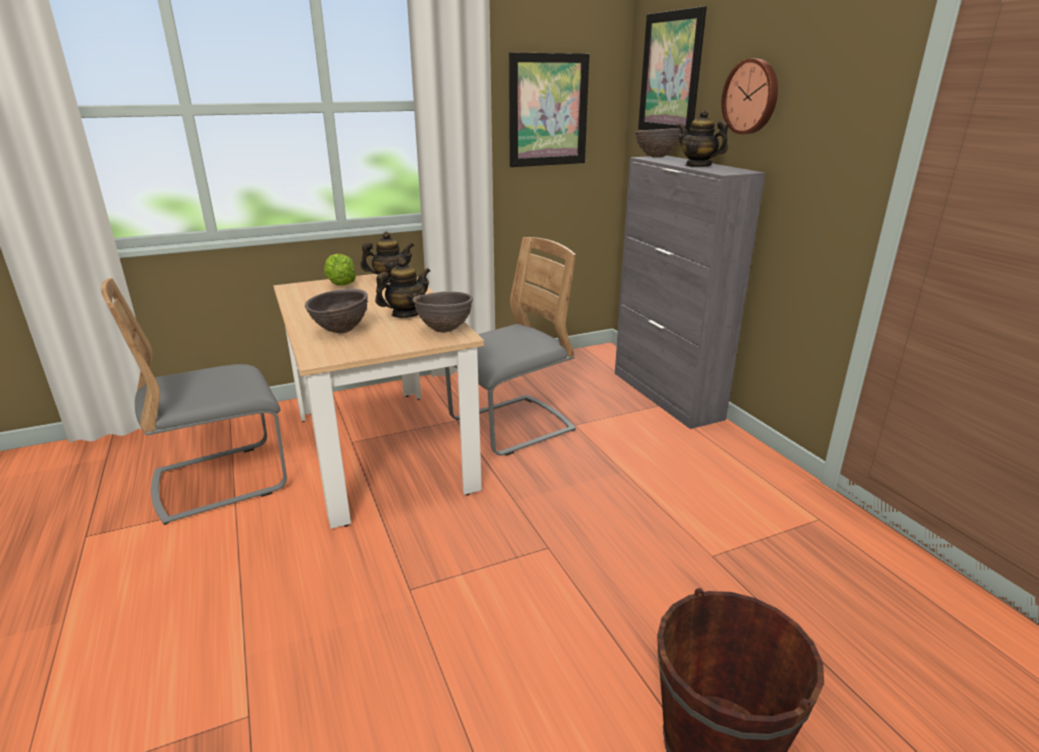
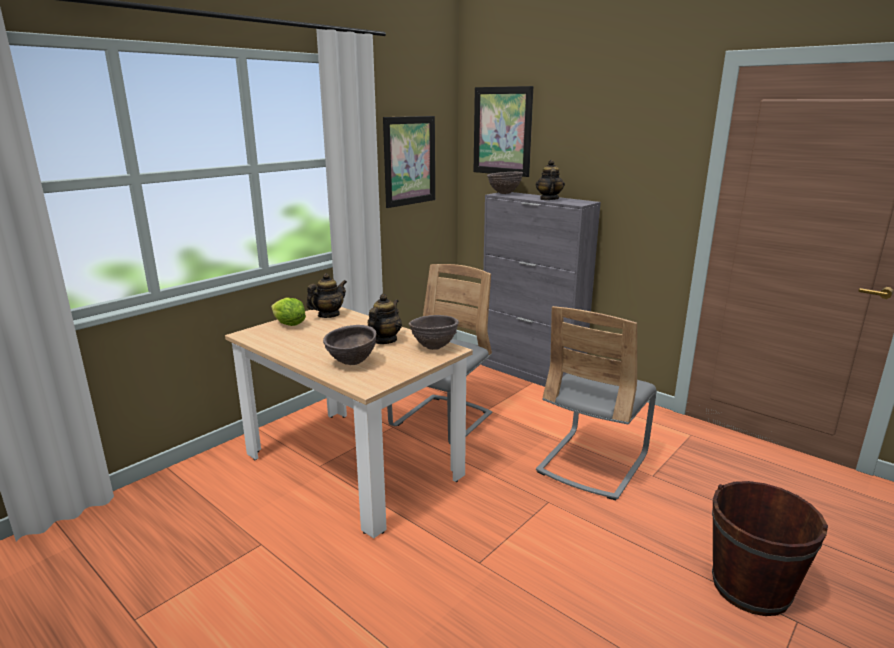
camera: 25 degrees left, 5 degrees down
grey chair [101,278,287,525] -> grey chair moved to [536,306,657,500]
teapot [677,110,728,167] -> teapot turned 75 degrees clockwise [536,160,565,200]
wall clock [721,59,778,134] -> none

